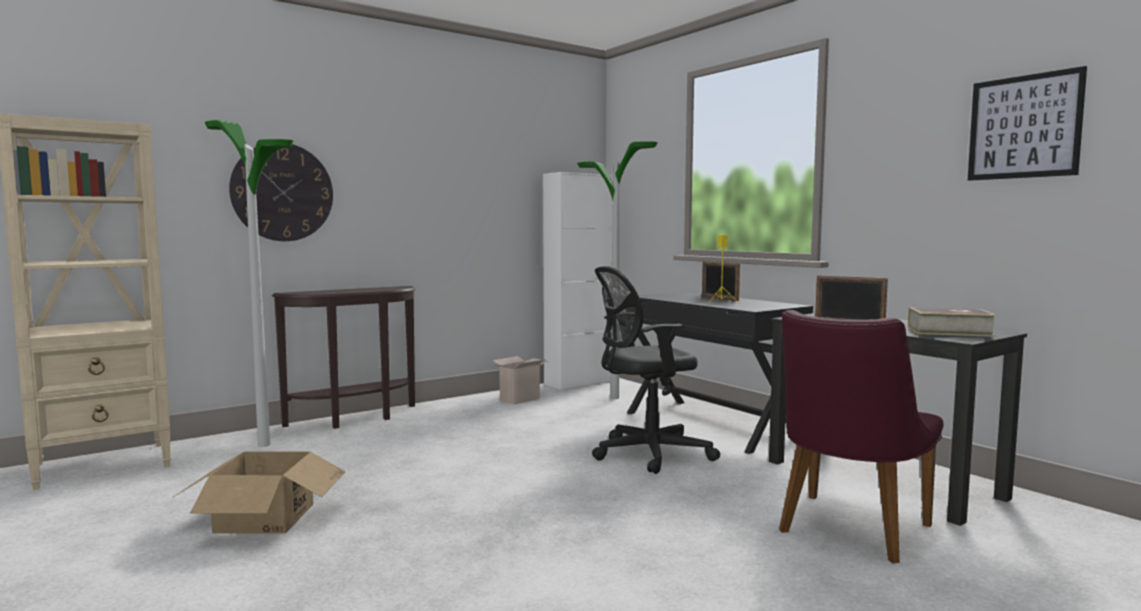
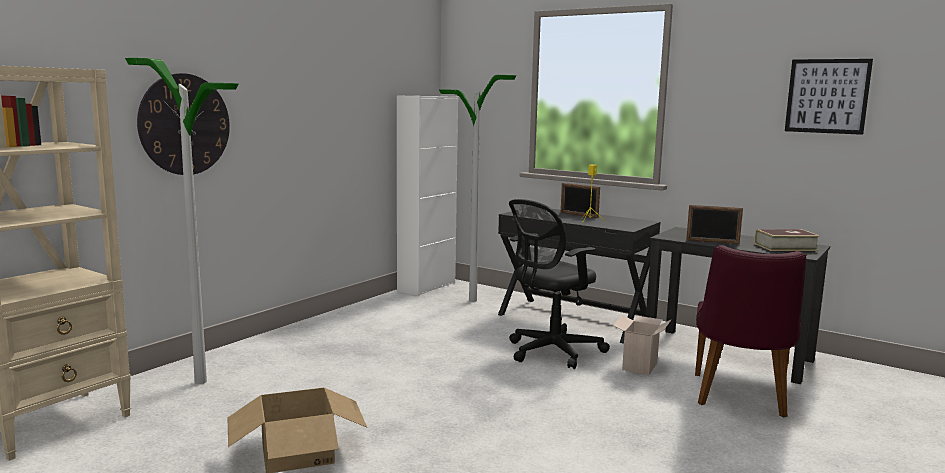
camera: 20 degrees left, 5 degrees up
brown console table [272,286,415,429] -> none
cardboard box [492,356,548,404] -> cardboard box moved to [613,315,671,375]

